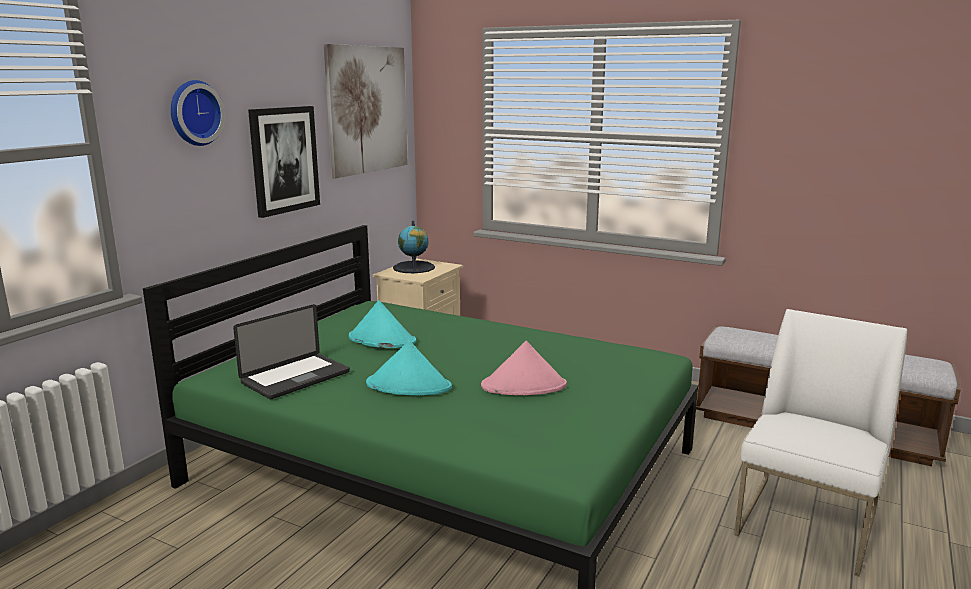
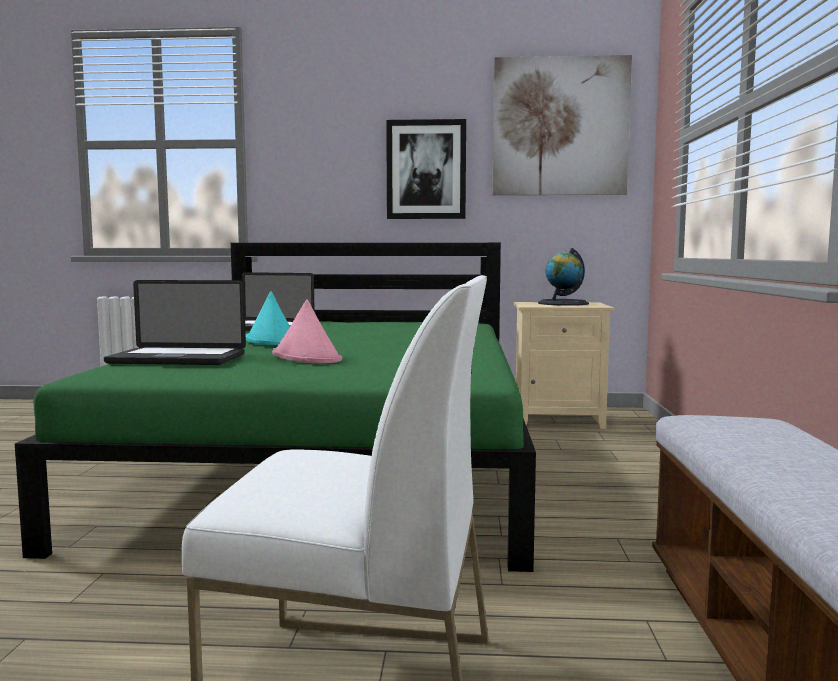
camera: 65 degrees right, 10 degrees down
wall clock [171,80,225,146] -> none
turquoise hat [349,300,416,348] -> none
none -> laptop [104,280,246,365]

